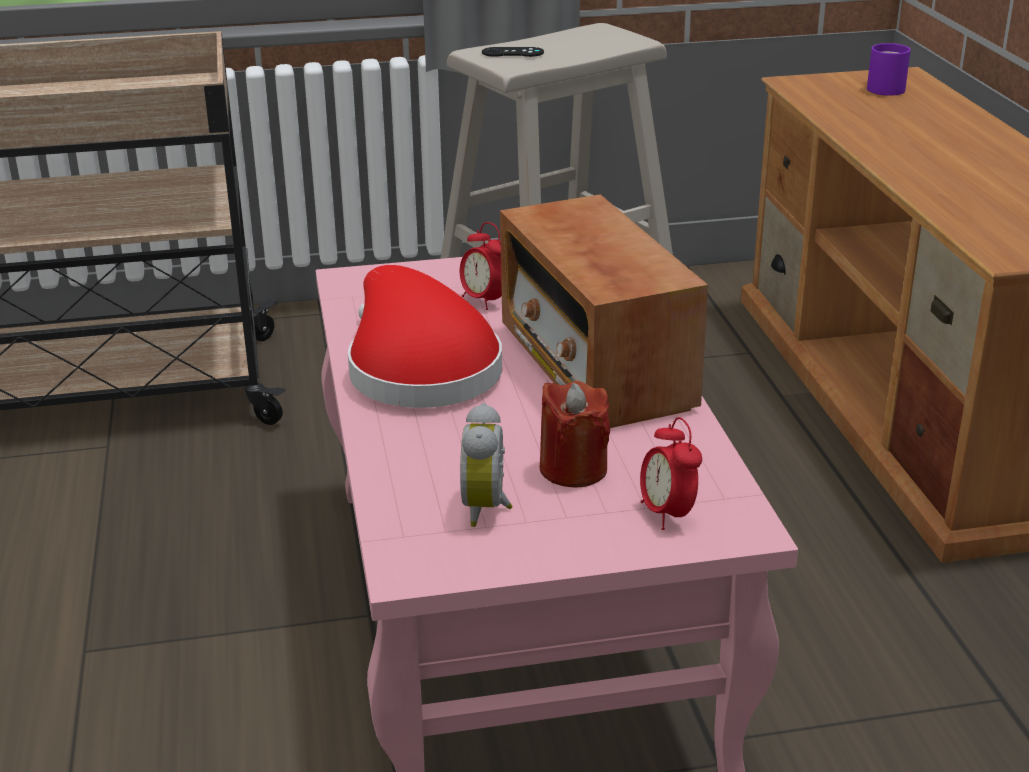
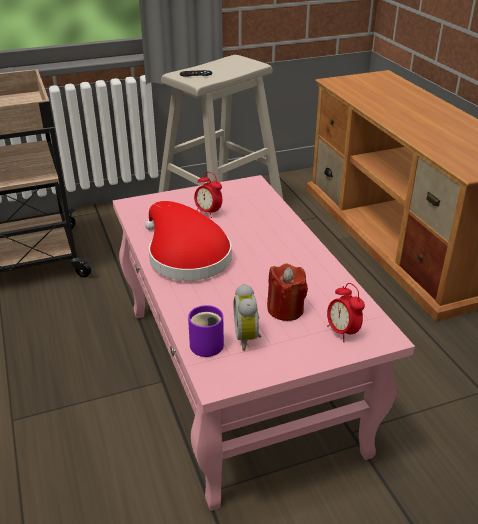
camera: 10 degrees left, 5 degrees up
radio [500,194,708,428] -> none
purple mug [867,43,911,96] -> purple mug moved to [188,305,224,357]

